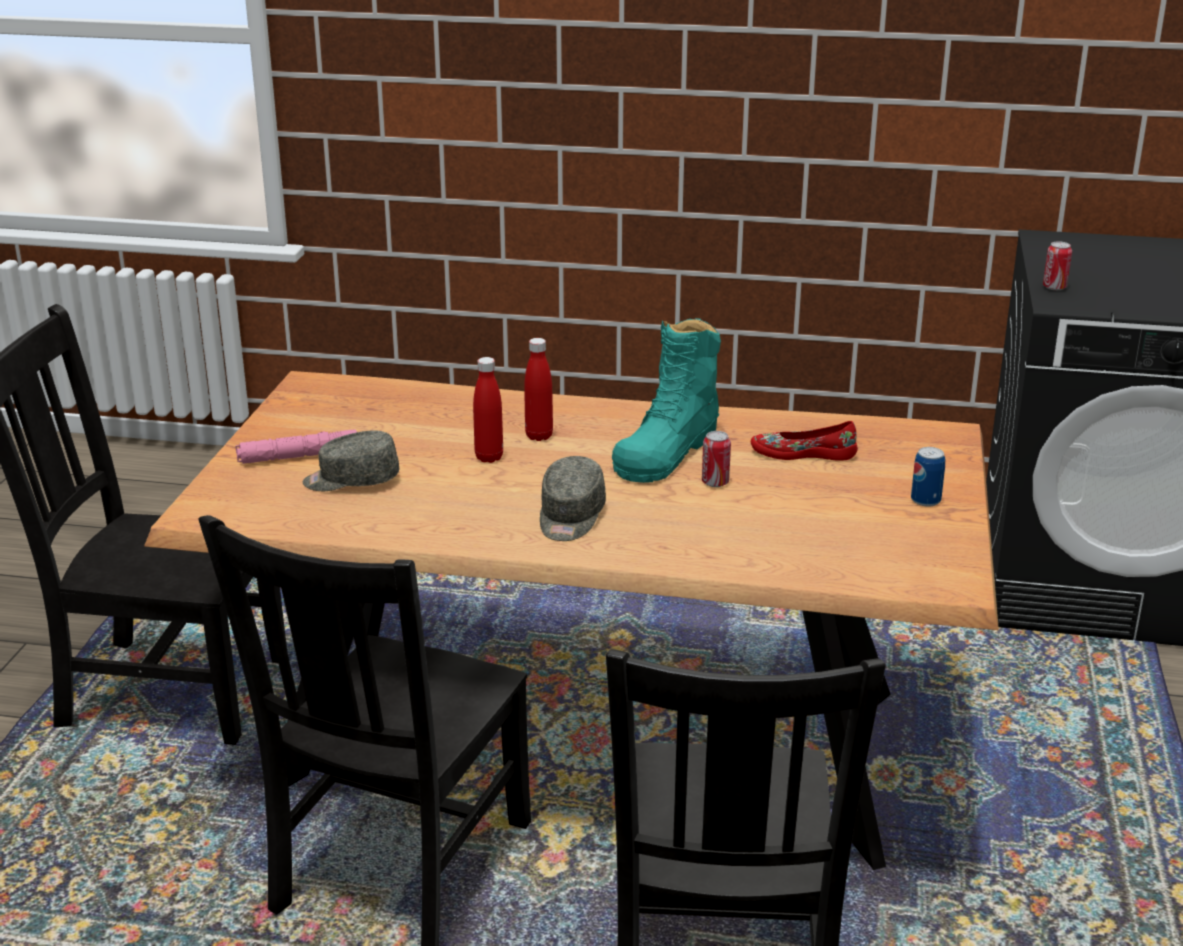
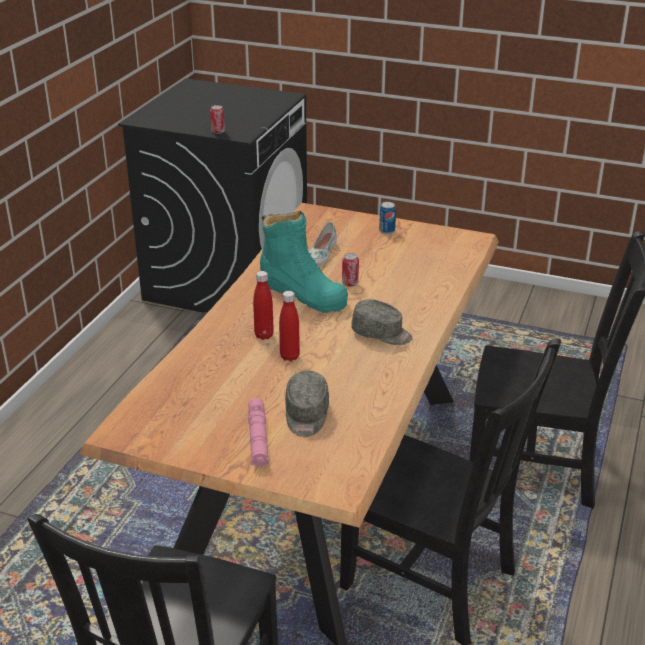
camera: 80 degrees left, 5 degrees up
red shoe [750,421,858,461] -> white shoe [309,222,337,265]

